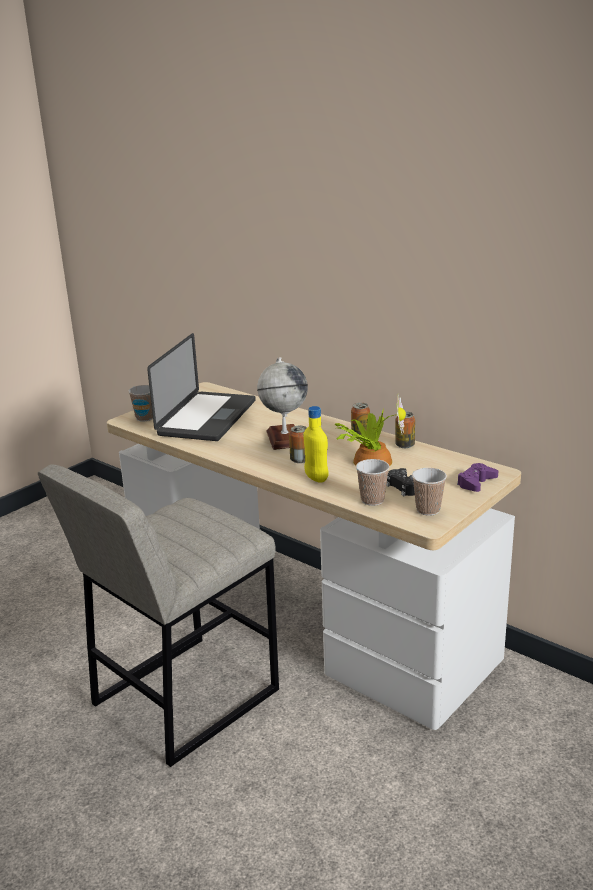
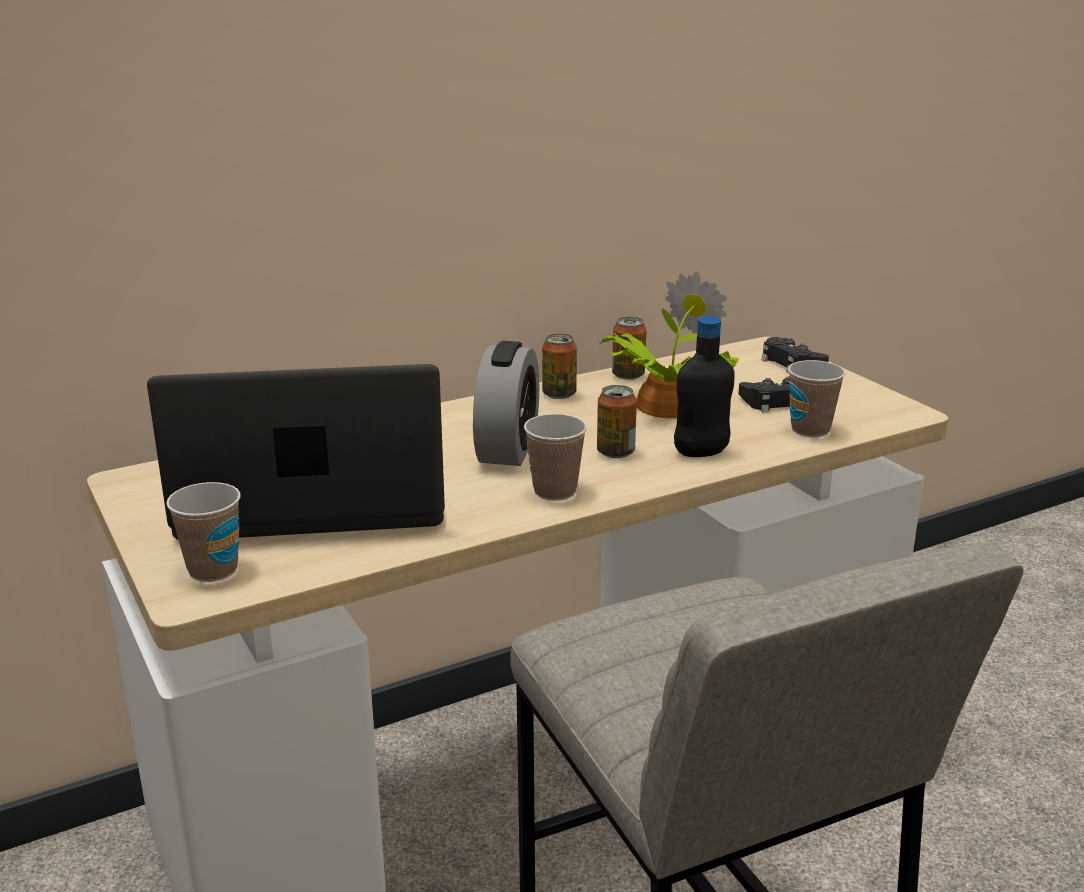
camera: 70 degrees left, 0 degrees up
laptop [147,333,255,441] -> laptop turned 45 degrees counterclockwise [147,364,445,540]
globe [257,357,308,450] -> alarm clock [473,341,539,466]
yellow bottle [304,406,329,483] -> black bottle [674,316,735,457]
cup [412,468,447,516] -> cup moved to [524,414,587,501]
purple game controller [457,463,498,492] -> black game controller [762,337,829,373]

